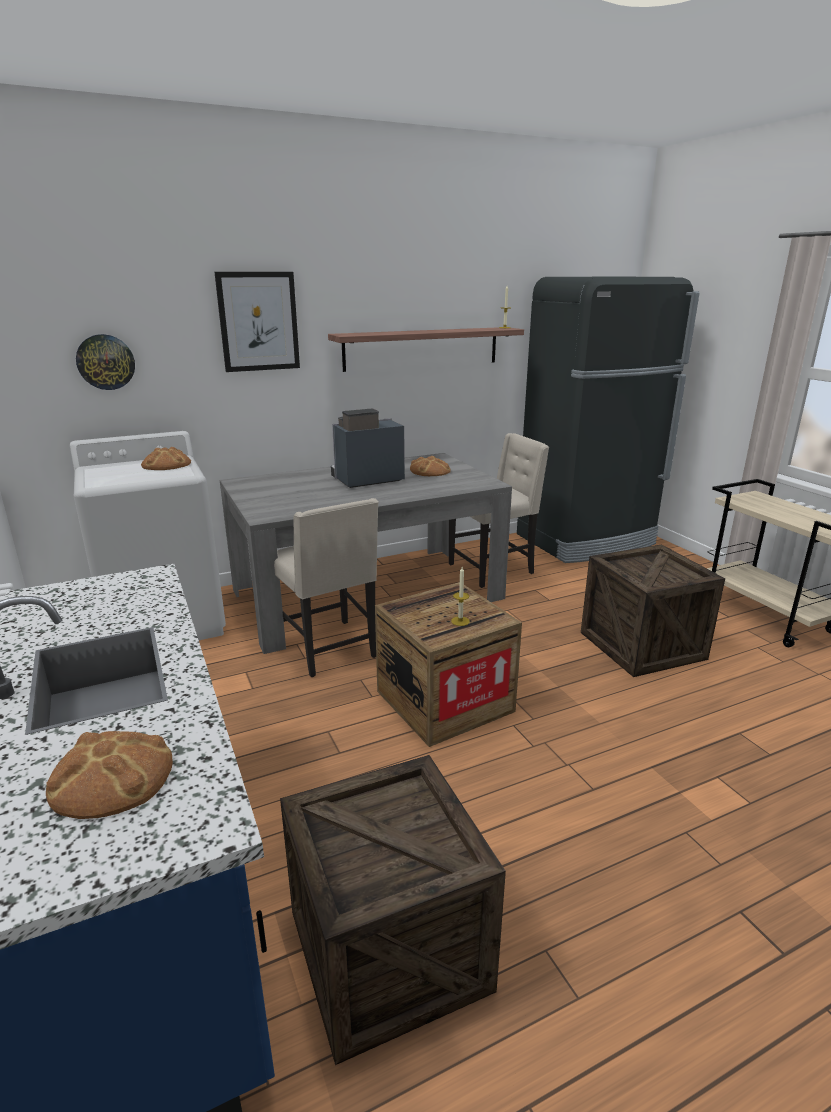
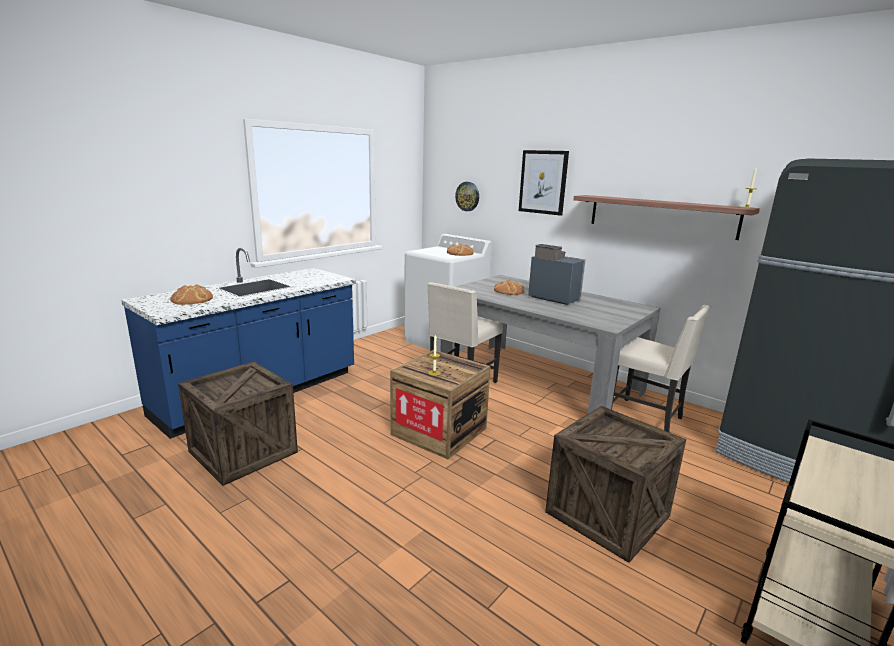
camera: 65 degrees right, 5 degrees down
bread [410,456,451,476] -> bread moved to [494,280,524,295]

